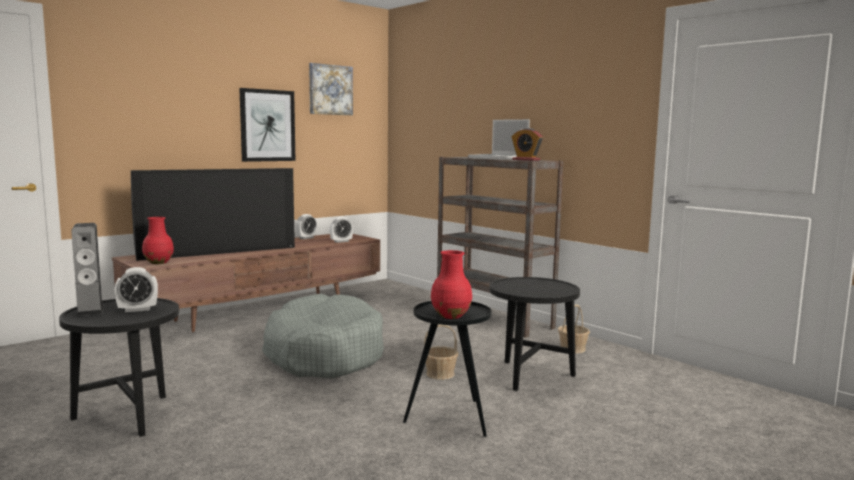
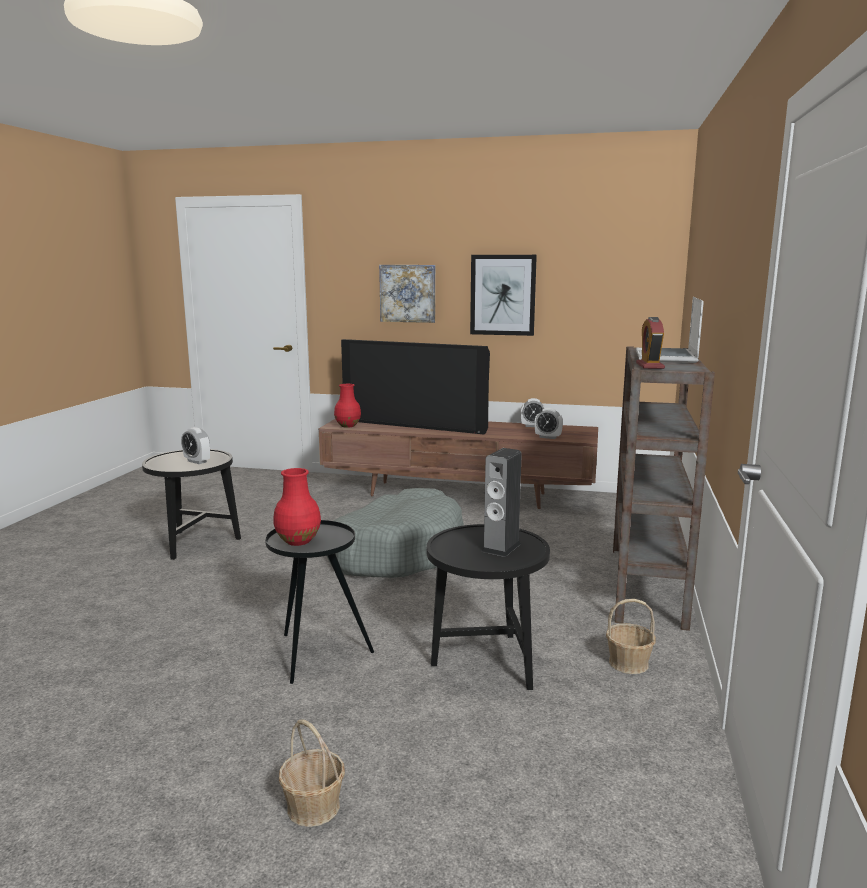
camera: 55 degrees right, 5 degrees up
speaker [71,223,104,316] -> speaker moved to [481,448,522,557]
picture [309,63,353,115] -> picture moved to [379,265,435,323]
basket [424,324,458,380] -> basket moved to [279,720,345,827]

